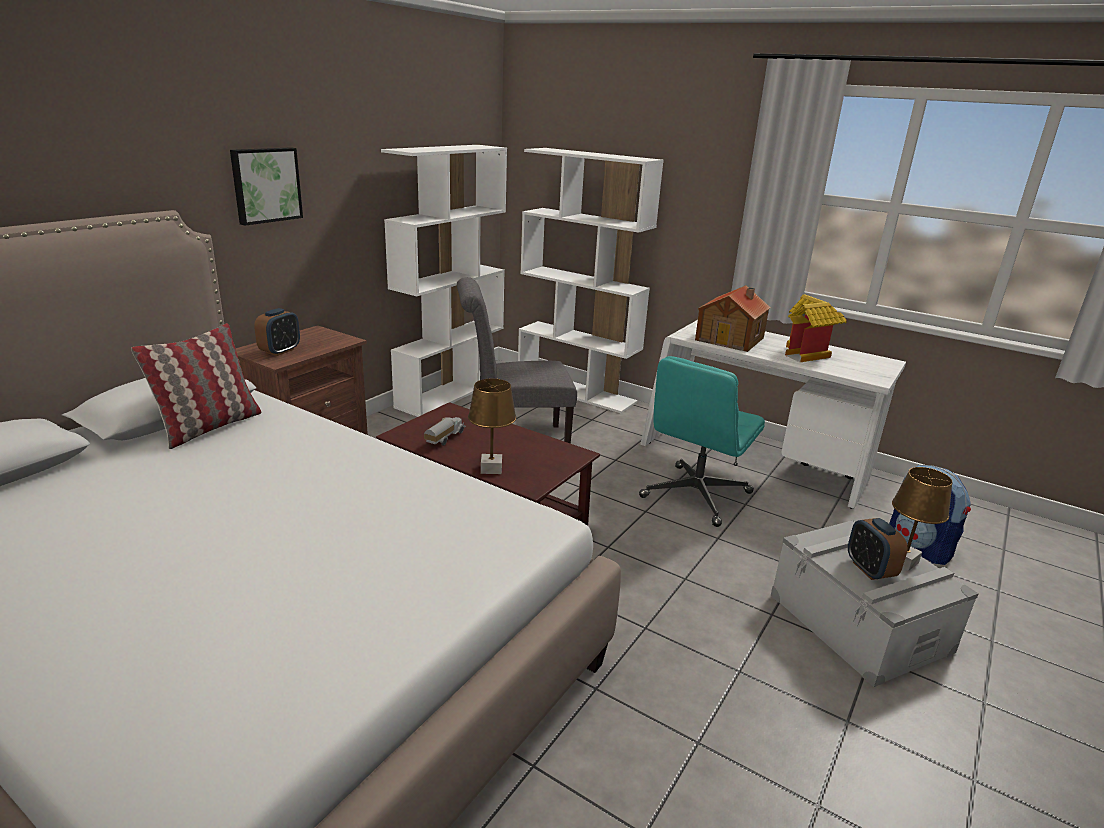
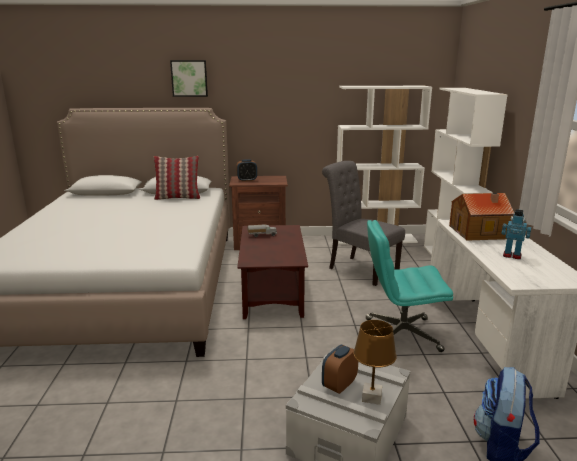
camera: 55 degrees right, 5 degrees down
picture [230,147,303,226] -> picture moved to [170,60,208,97]
brown table lamp [468,379,516,474] -> none
toy house [785,294,847,362] -> toy robot [501,209,531,259]

